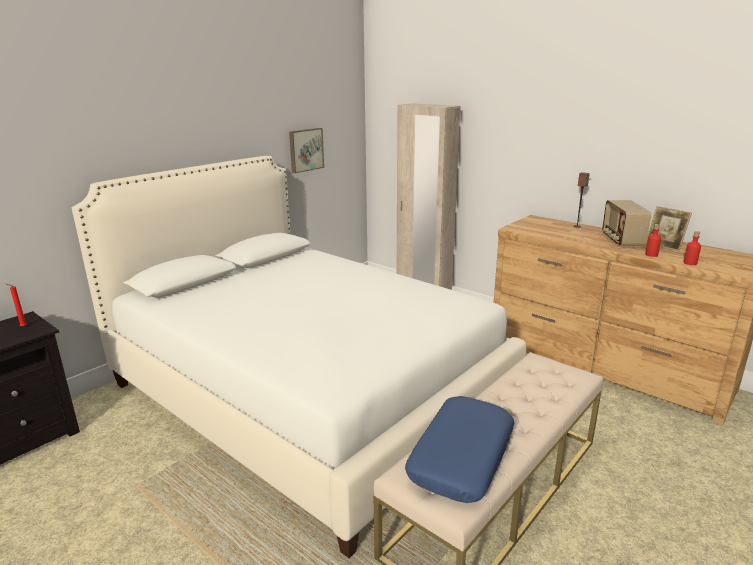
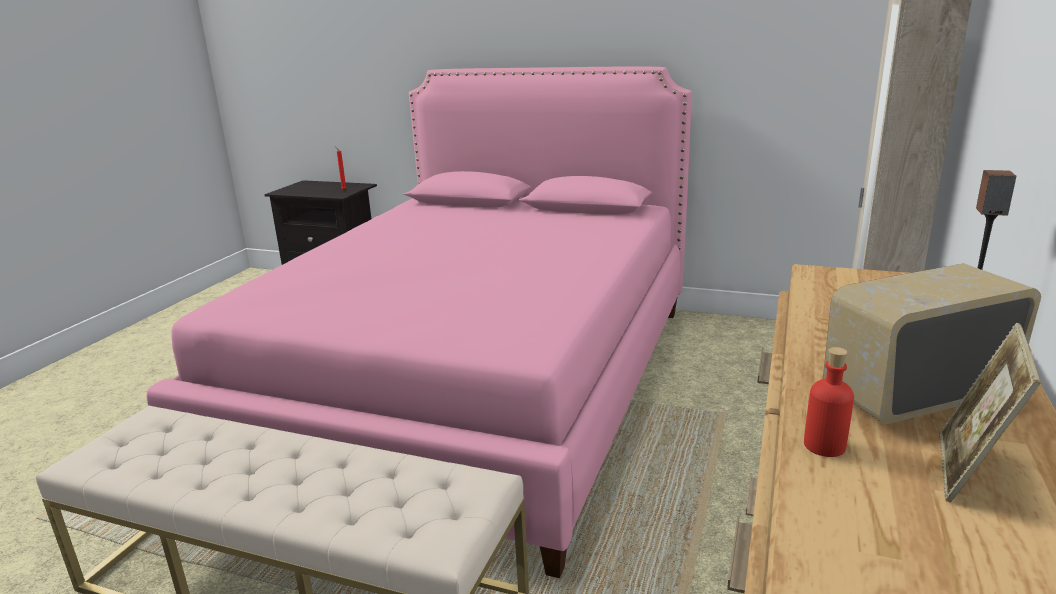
camera: 70 degrees right, 0 degrees up
white bed [72,156,526,558] -> pink bed [146,67,692,578]
picture [289,128,324,173] -> none
blue pillow [405,396,515,503] -> none
red bottle [683,231,701,265] -> none

